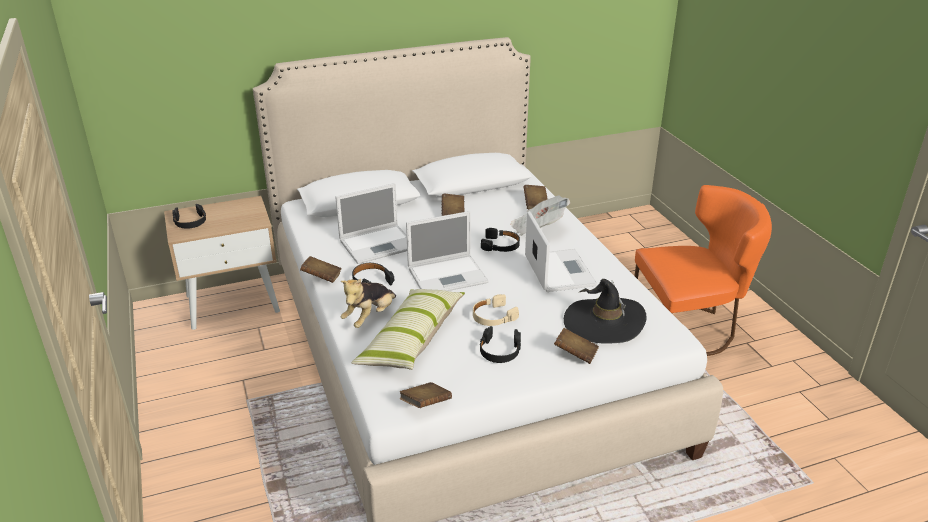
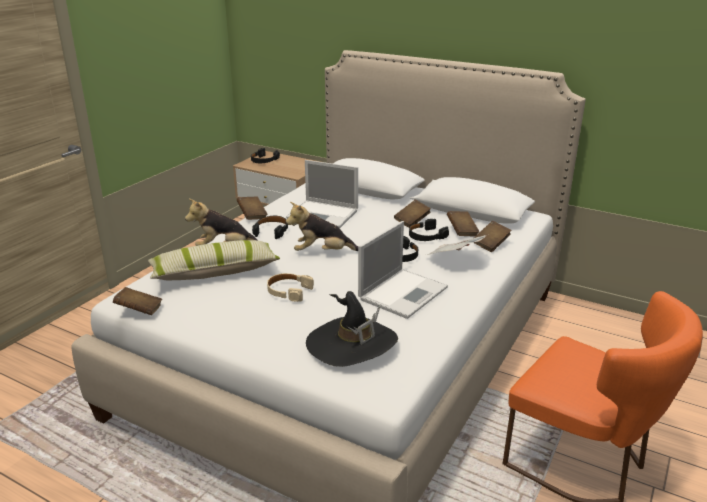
camera: 50 degrees right, 5 degrees down
laptop [406,211,489,291] -> plush toy [286,202,358,251]
black headphones [480,326,521,363] -> black headphones moved to [409,219,449,241]
brown book [554,328,599,364] -> brown book moved to [447,211,479,236]

